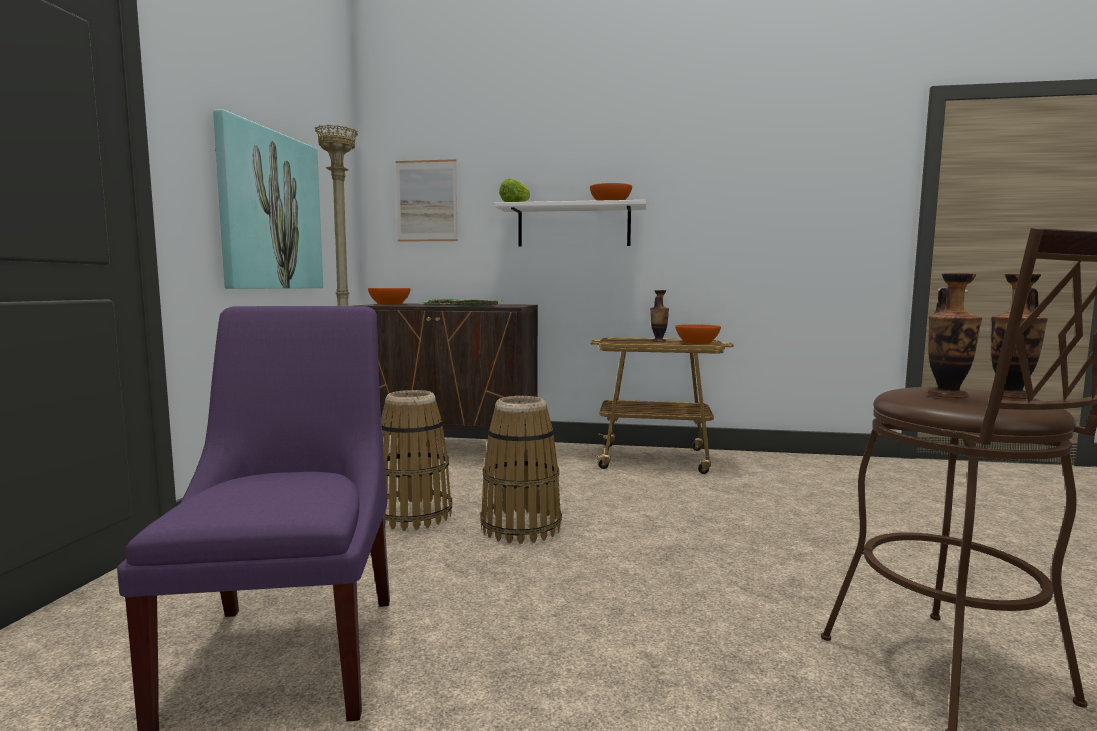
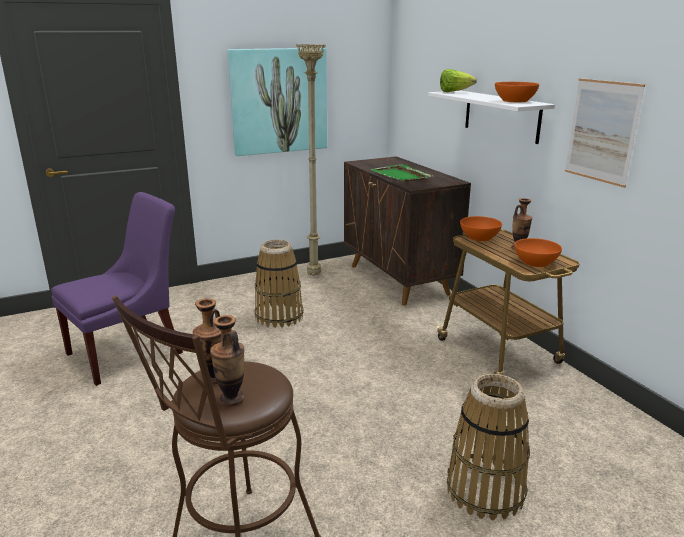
camera: 55 degrees right, 15 degrees up
orange bowl [368,288,410,305] -> orange bowl moved to [460,216,502,241]
picture [396,159,458,242] -> picture moved to [565,78,645,188]
basket [481,396,562,544] -> basket moved to [447,374,530,520]

